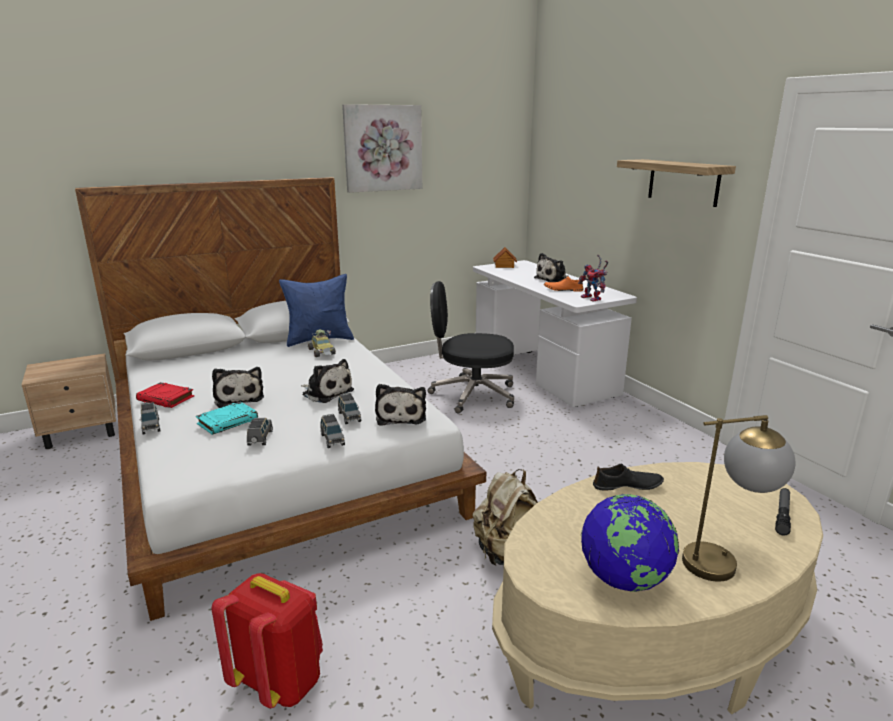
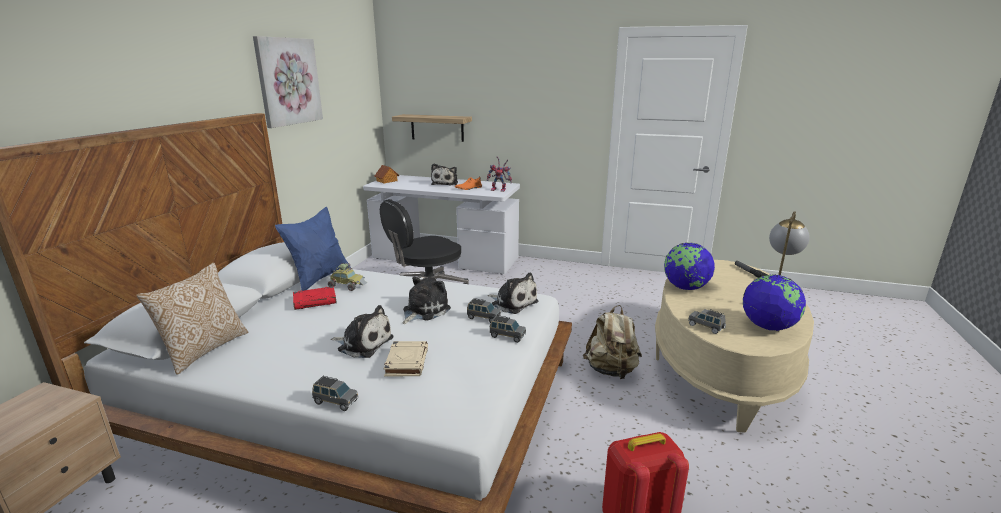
camera: 45 degrees left, 0 degrees up
red book [136,382,194,408] -> red book moved to [293,286,337,310]
turquoise book [196,401,258,435] -> beige book [384,341,428,376]
grey toy car [247,418,273,445] -> grey toy car moved to [688,309,726,334]
plush toy [301,359,354,403] -> plush toy turned 45 degrees counterclockwise [402,277,451,324]
black shoe [593,464,664,491] -> globe [664,243,715,290]
shelf [617,159,736,207] -> shelf moved to [392,114,472,142]
none -> pillow [136,263,248,375]

